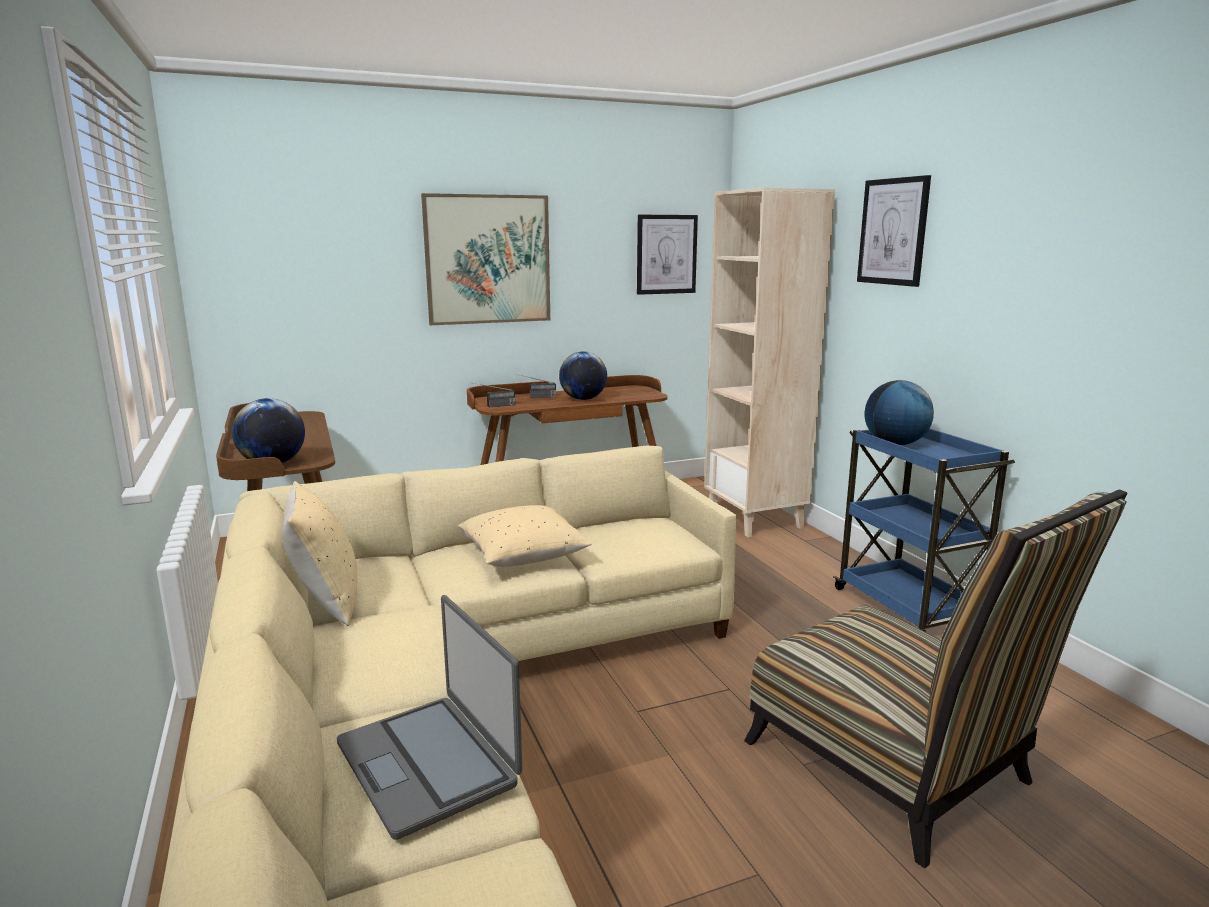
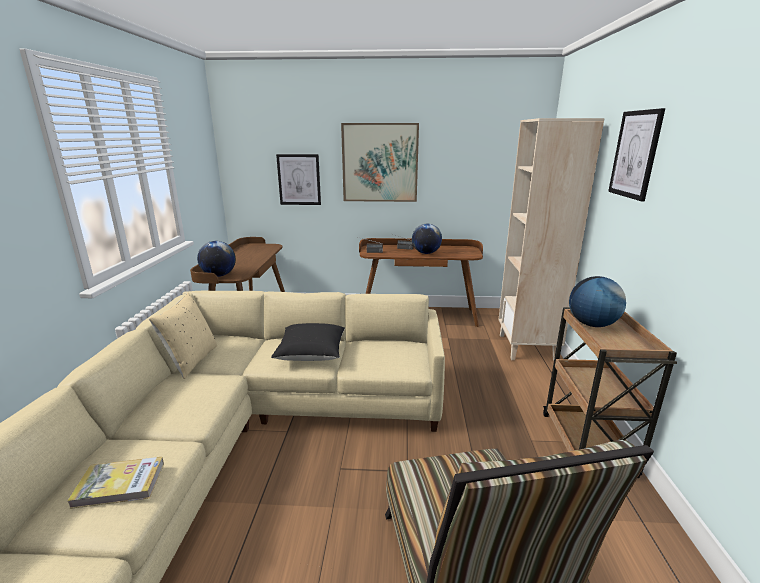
camera: 25 degrees right, 5 degrees up
laptop [337,595,522,840] -> book [67,457,164,509]
beige pillow [458,505,591,567] -> black pillow [271,323,345,361]
picture [637,215,698,295] -> picture moved to [276,154,321,205]
blue cart [833,428,1015,632] -> brown cart [543,307,677,478]

